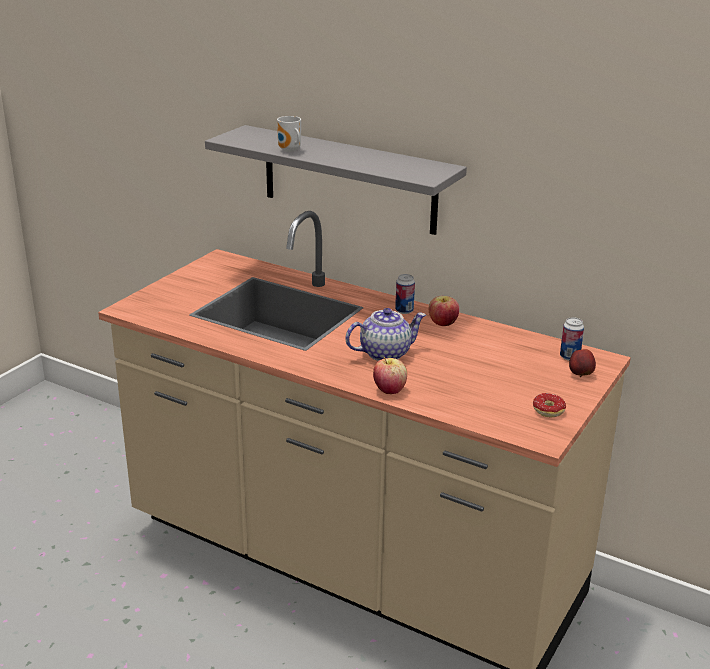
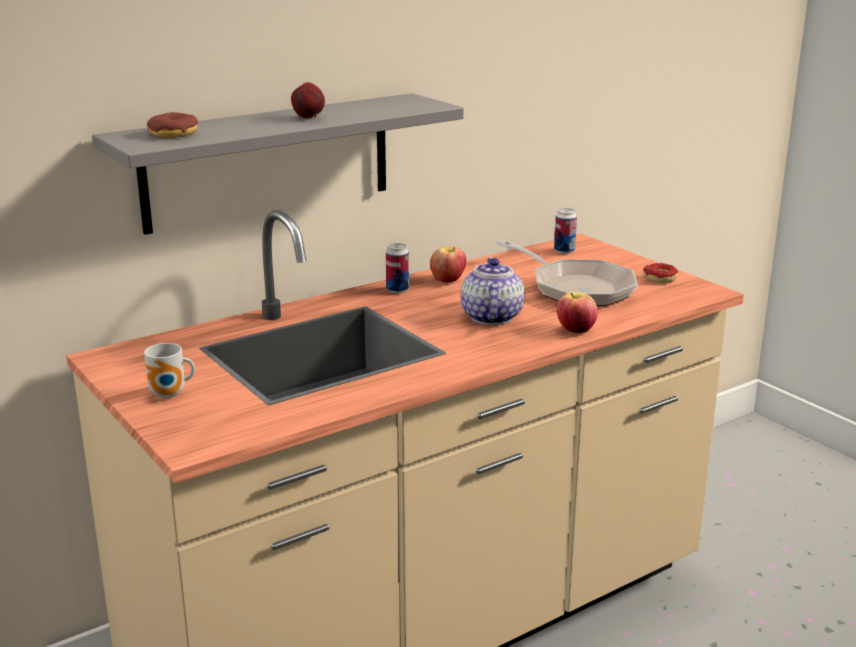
camera: 65 degrees left, 5 degrees down
mug [277,116,301,152] -> mug moved to [144,343,195,398]
apple [569,349,596,377] -> apple moved to [291,82,325,118]
none -> donut [147,112,198,138]
none -> frying pan [496,240,638,306]

